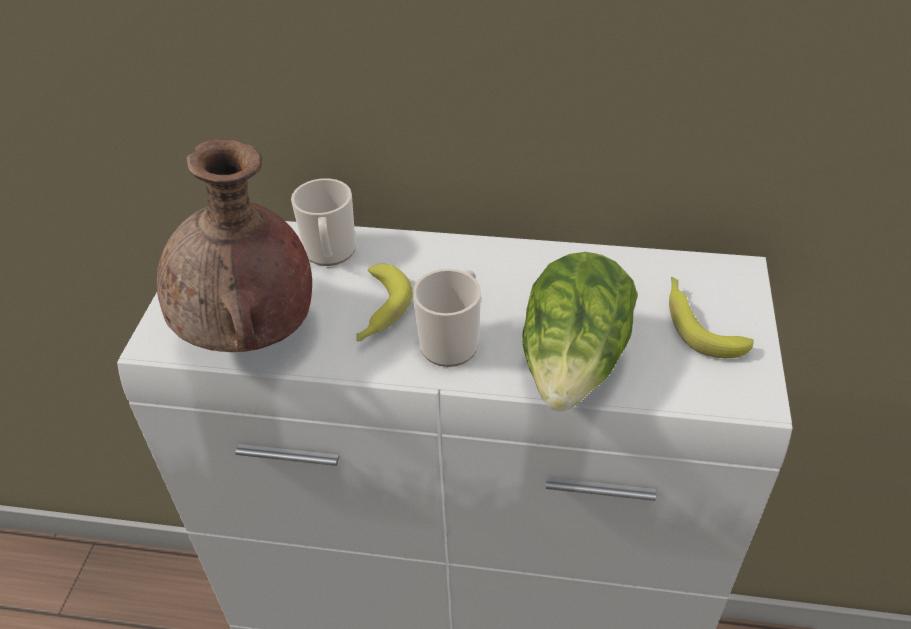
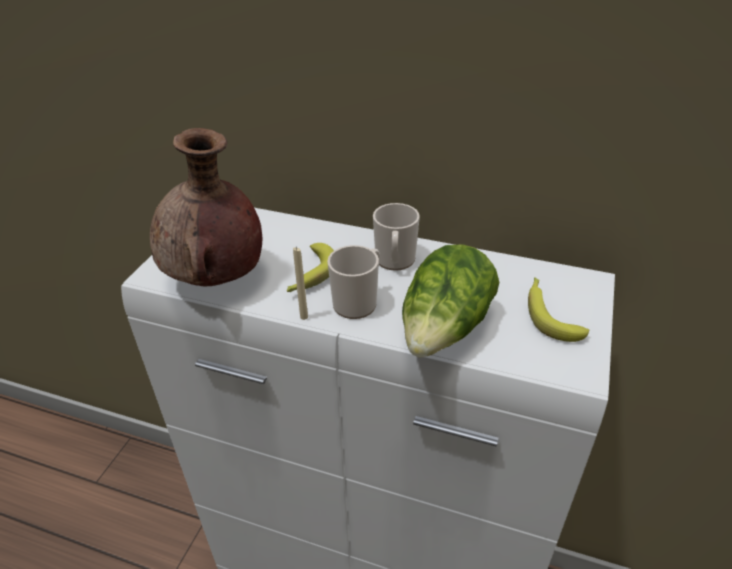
camera: 10 degrees right, 5 degrees down
mug [291,178,356,266] -> mug moved to [373,203,420,271]
none -> beige candle [293,247,308,320]

